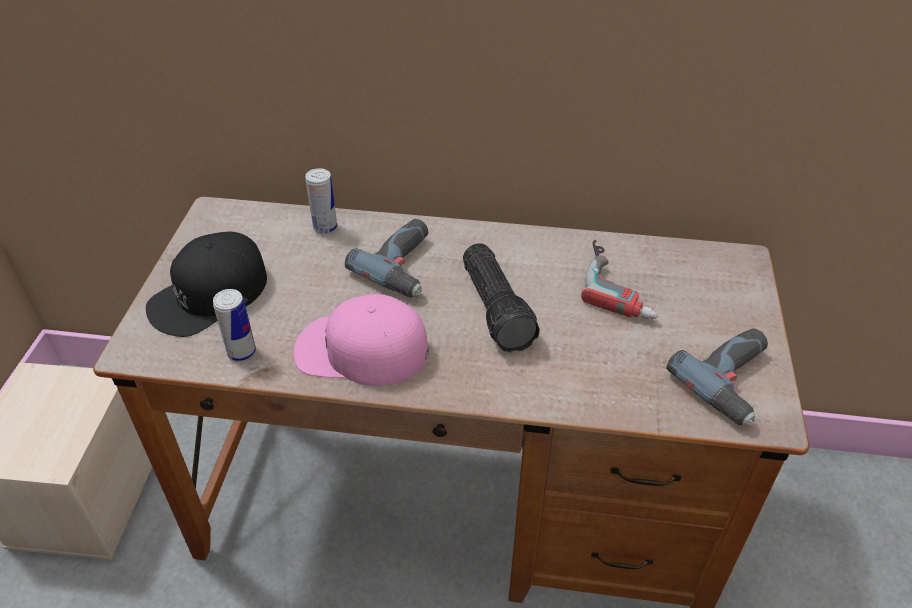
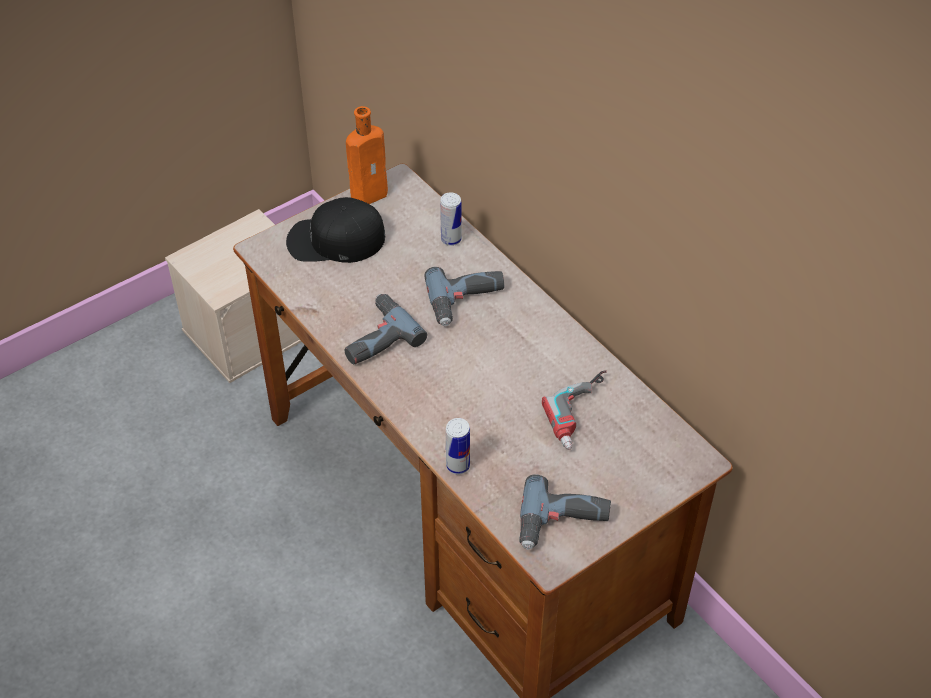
camera: 45 degrees right, 5 degrees up
can [213,289,256,362] -> can moved to [446,418,470,474]
pink cap [294,294,429,386] -> power drill [344,294,427,365]
flashlight [463,243,540,353] -> none
none -> orange bottle [346,106,388,204]

